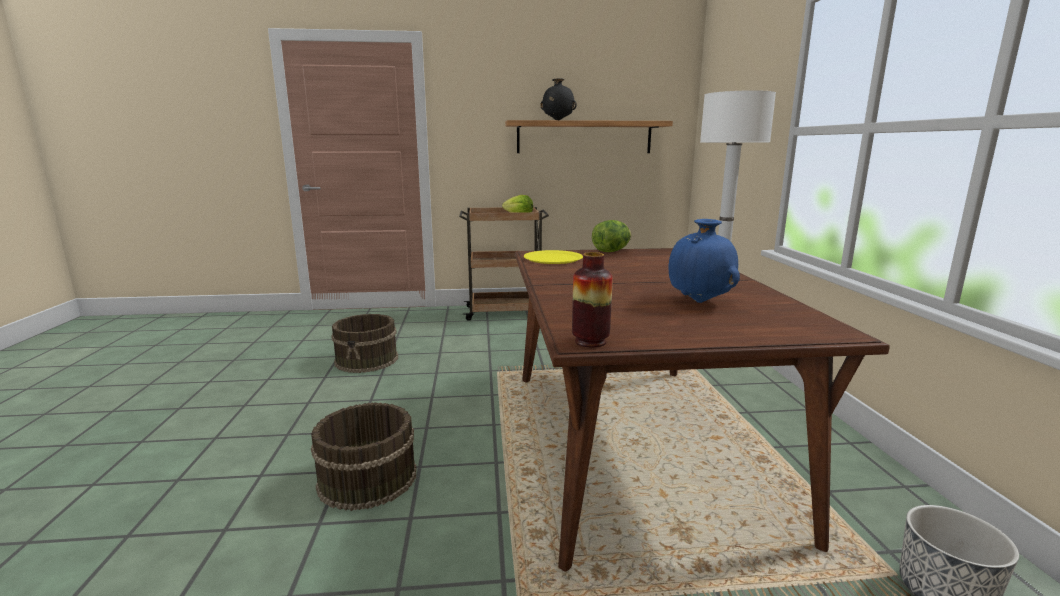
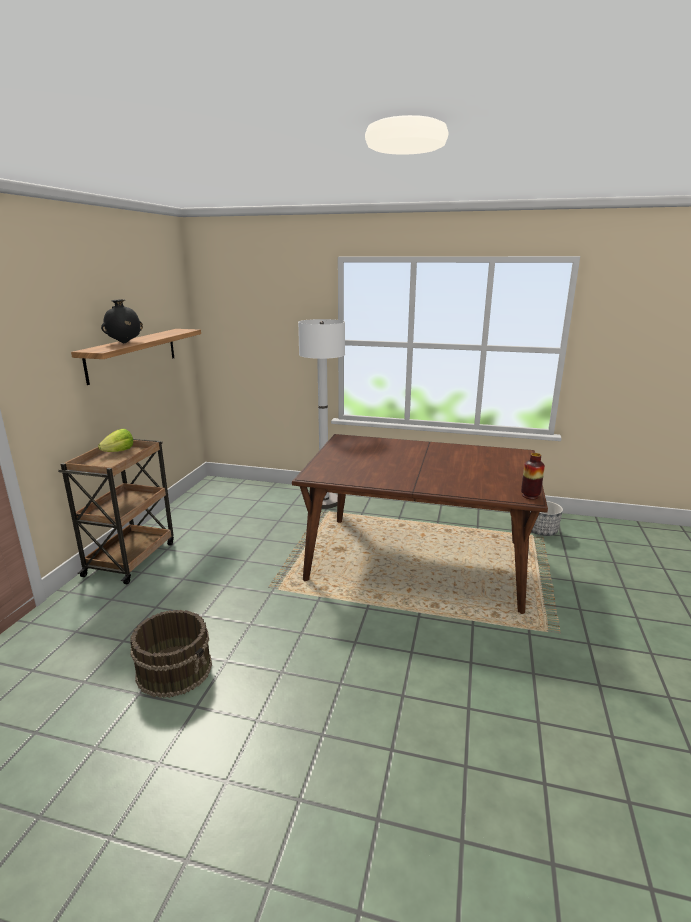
camera: 70 degrees left, 5 degrees up
brown bucket [311,402,417,511] -> none
yellow plate [524,250,583,264] -> none
lettuce [592,220,631,252] -> none
blue vase [669,219,740,303] -> none

